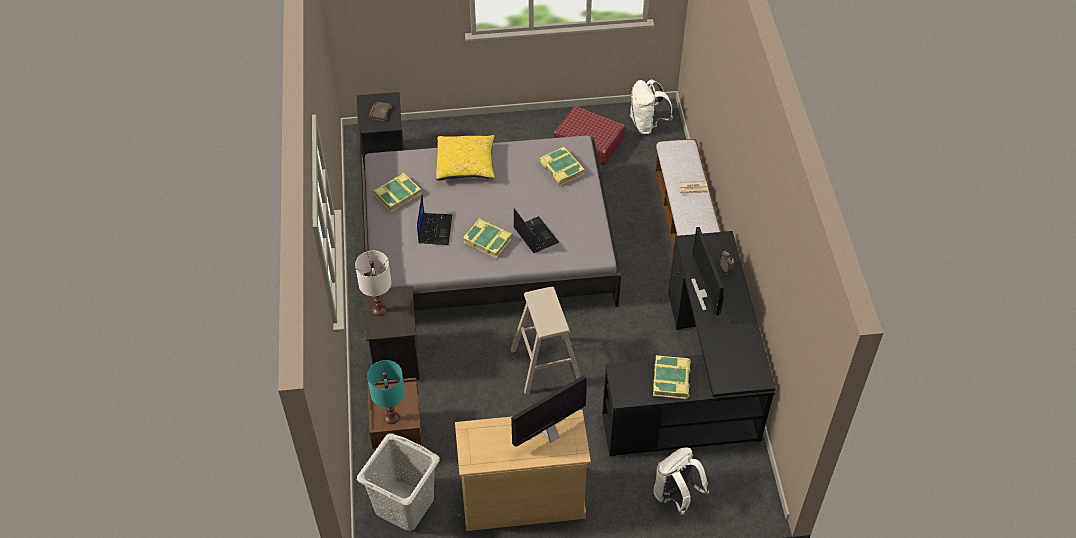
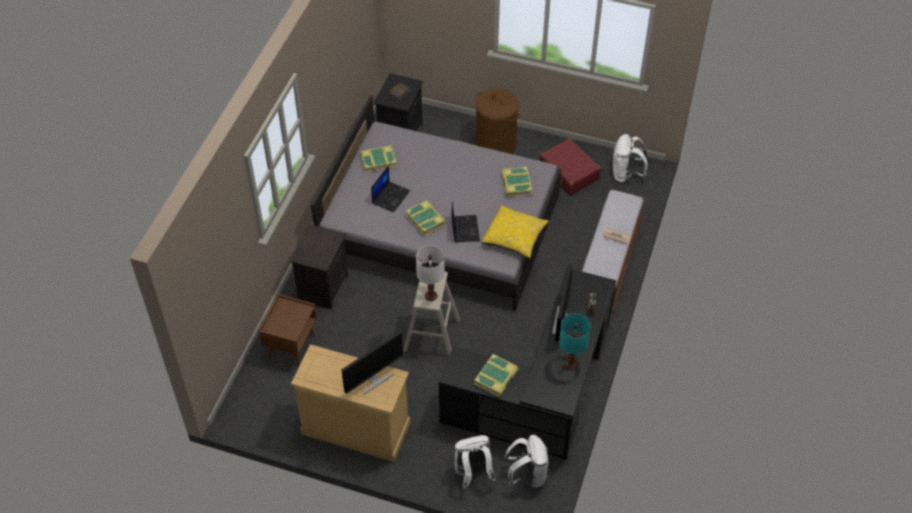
camera: 25 degrees right, 0 degrees up
white table lamp [355,251,392,316] -> white table lamp moved to [416,245,445,301]
grey laundry basket [357,433,440,531] -> none
turquoise table lamp [367,360,405,424] -> turquoise table lamp moved to [559,313,591,370]
yellow pillow [436,135,495,180] -> yellow pillow moved to [481,206,549,258]
monitor [511,375,586,447] -> monitor turned 150 degrees clockwise [342,331,403,395]
none -> brown laundry basket [476,89,520,154]
none -> white backpack [505,435,549,488]

